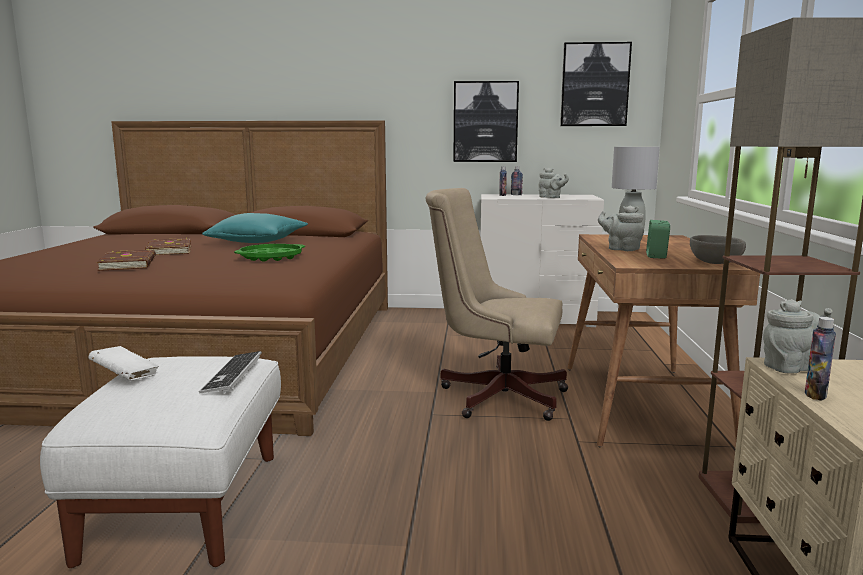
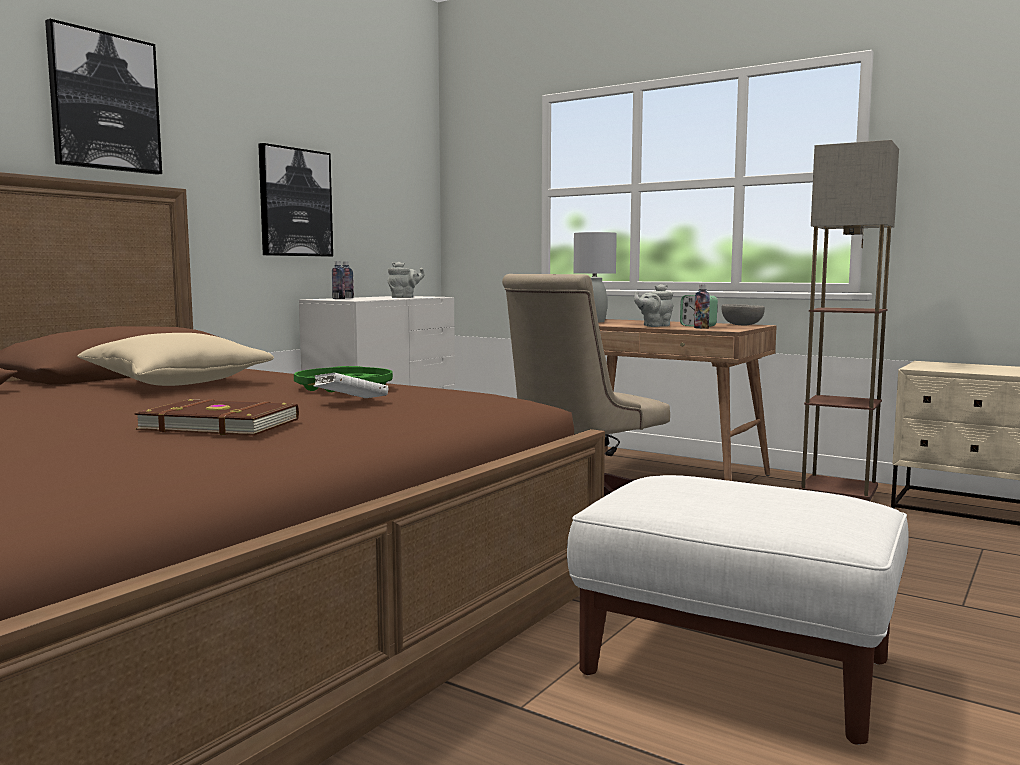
camera: 60 degrees left, 5 degrees down
white book [88,346,159,380] -> white book moved to [313,373,388,398]
brown book [145,238,191,255] -> none
keyboard [199,351,262,393] -> none
turquoise pillow [202,213,308,243] -> beige pillow [77,333,274,386]
picture [560,42,632,126] -> picture moved to [45,19,162,175]
grey teapot [763,299,832,374] -> none
bottle [805,317,836,401] -> bottle moved to [694,285,710,329]

